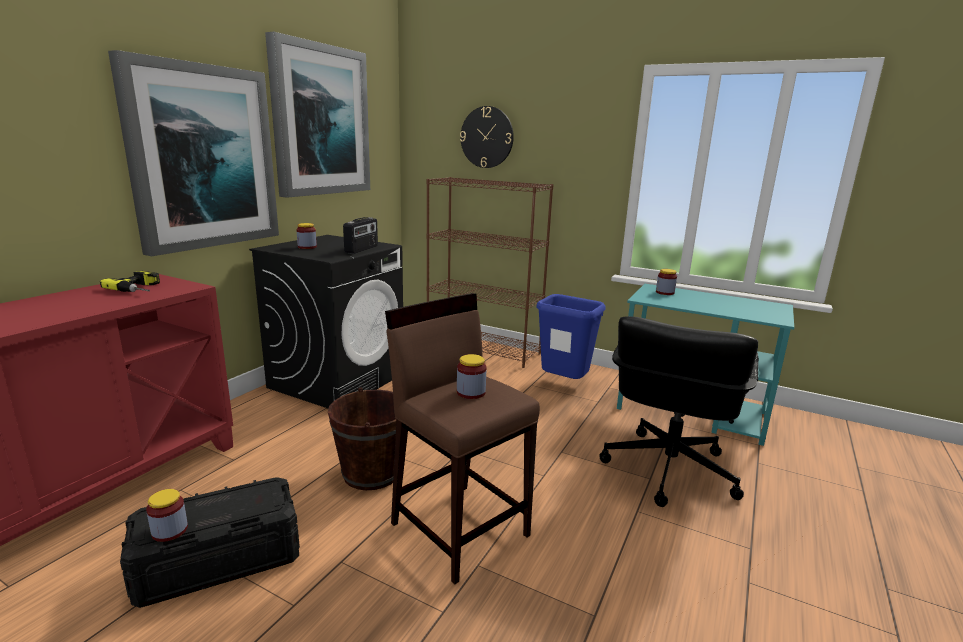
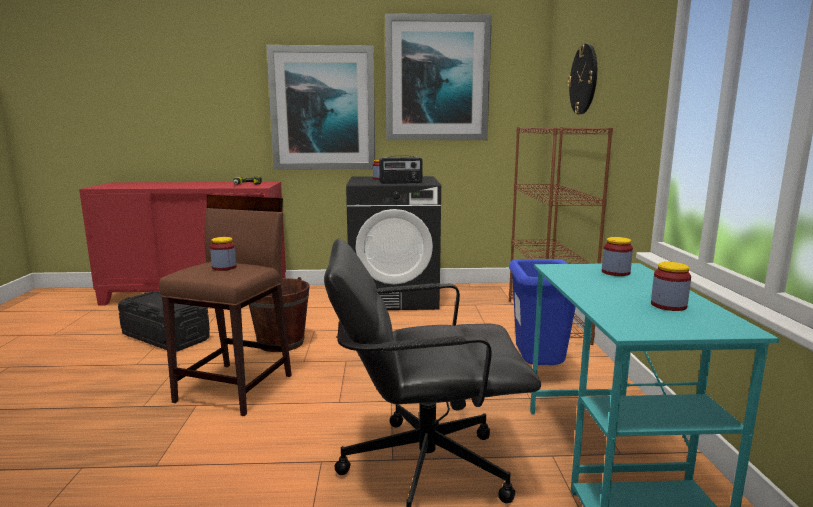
camera: 60 degrees right, 5 degrees down
jar [146,489,188,542] -> jar moved to [651,262,691,311]

